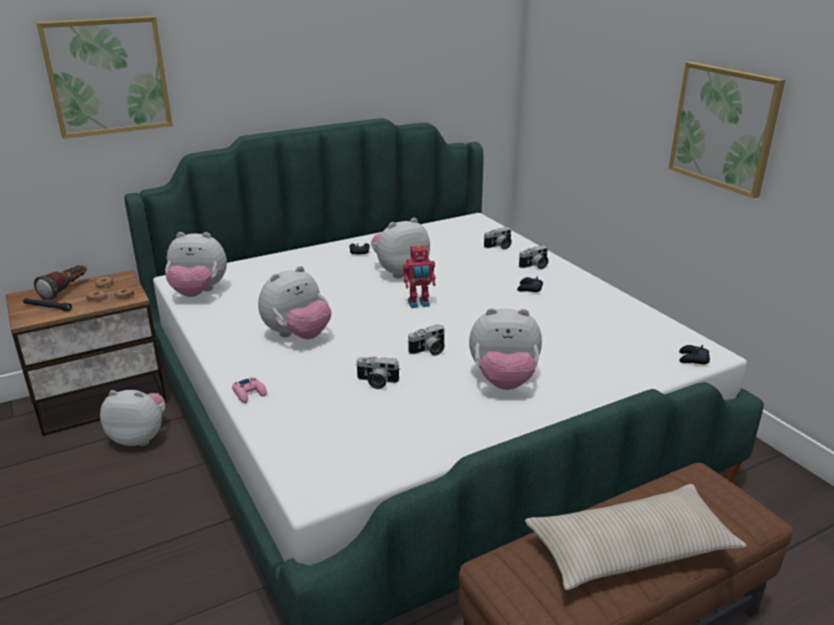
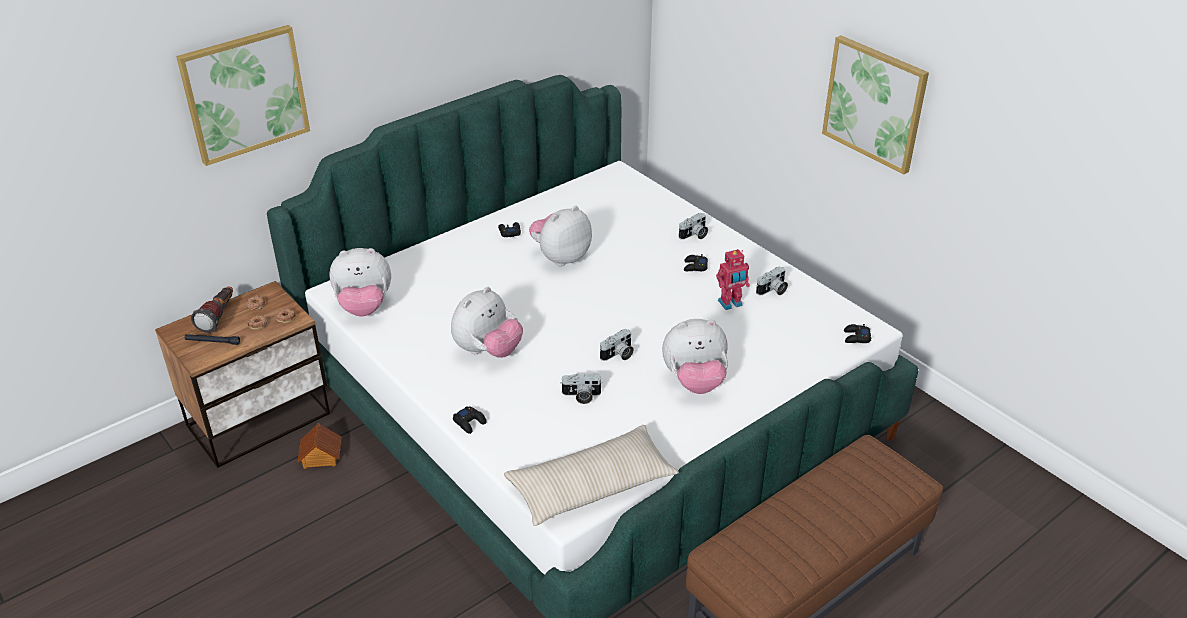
camera: 10 degrees left, 10 degrees up
plush toy [100,390,165,446] -> toy house [297,423,342,469]
pink game controller [232,377,267,403] -> black game controller [453,406,487,434]
toy robot [402,245,435,308] -> toy robot moved to [716,249,750,310]
camera [484,227,512,249] -> camera moved to [756,266,788,295]
beige pillow [525,484,747,590] -> beige pillow moved to [504,425,679,526]

